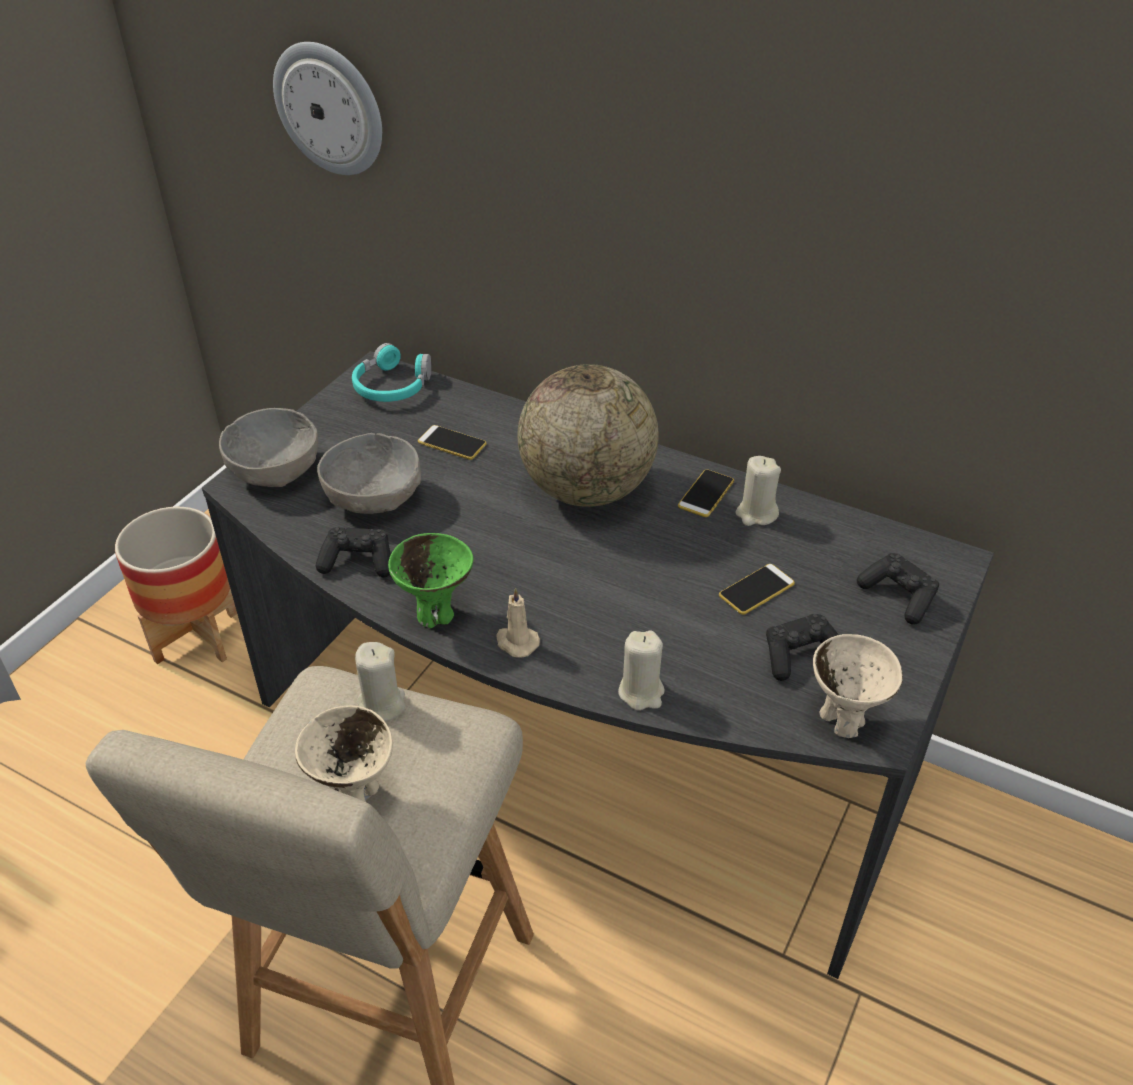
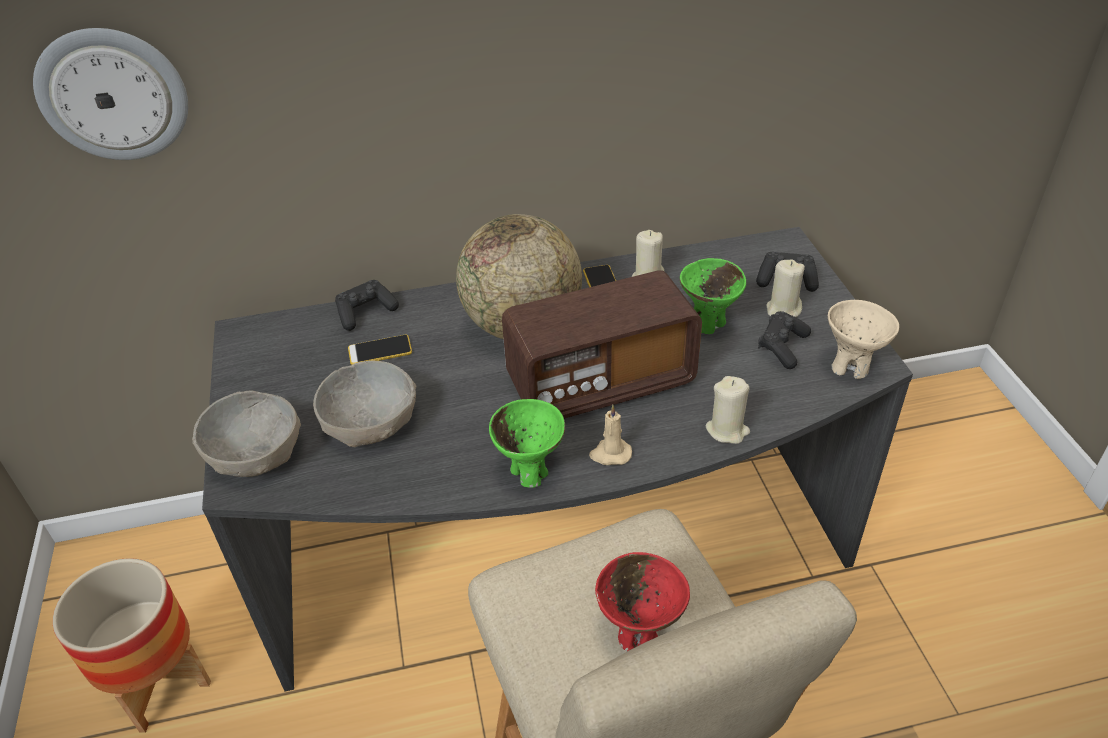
camera: 40 degrees left, 0 degrees up
beige bowl [295,705,393,802] -> red bowl [595,552,690,651]
black game controller [316,527,391,577] -> black game controller moved to [335,280,399,331]
turquoise headphones [352,343,432,402] -> none
beige candle [355,642,405,721] -> beige candle moved to [766,259,805,317]
phone [719,564,795,615] -> green bowl [680,258,746,334]
none -> radio [502,270,702,419]

